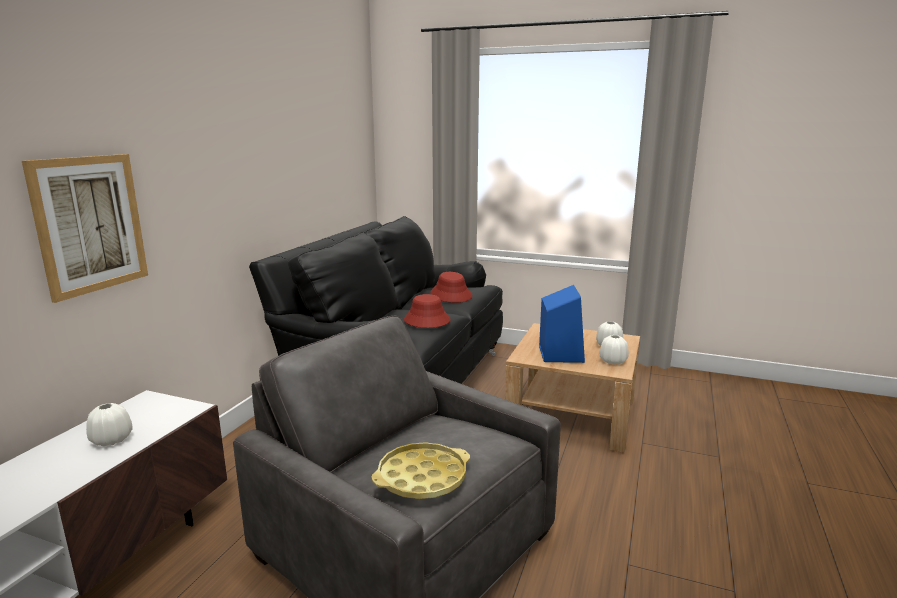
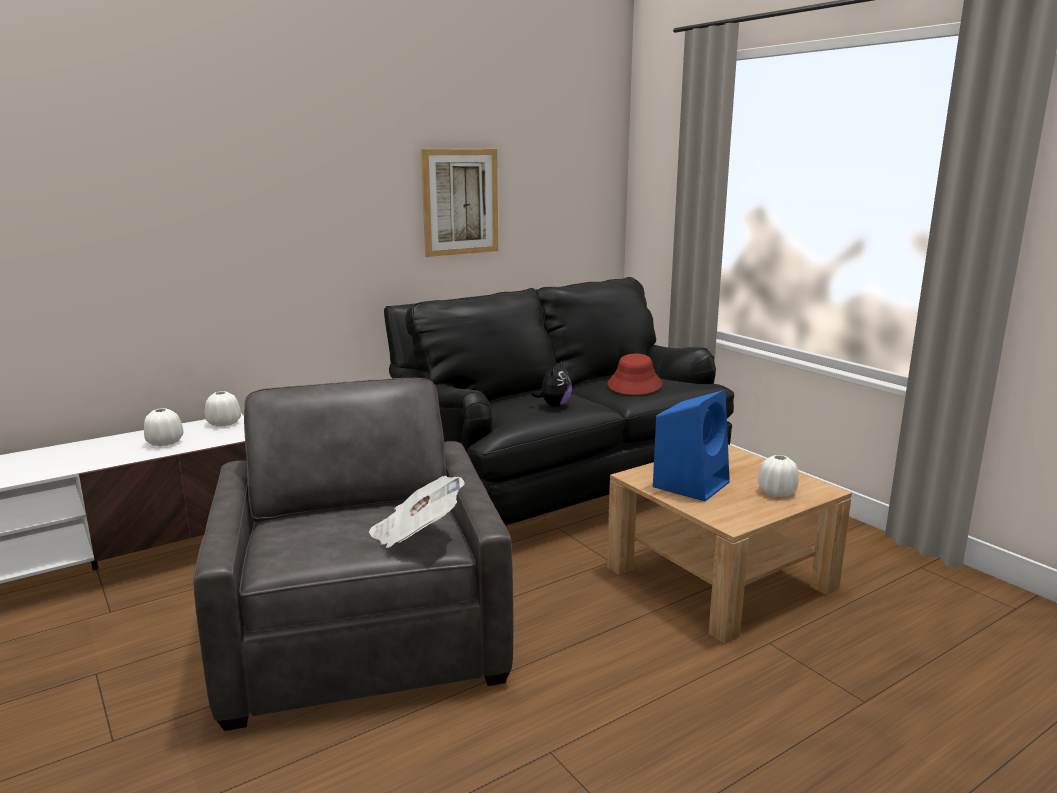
camera: 35 degrees right, 0 degrees up
picture [22,154,148,303] -> picture moved to [421,149,498,257]
yellow tray [371,442,470,499] -> none
red hat [404,294,451,328] -> plush toy [531,360,572,407]
white vase [600,335,629,365] -> white vase moved to [205,391,241,427]
none -> newspaper [369,476,465,548]

